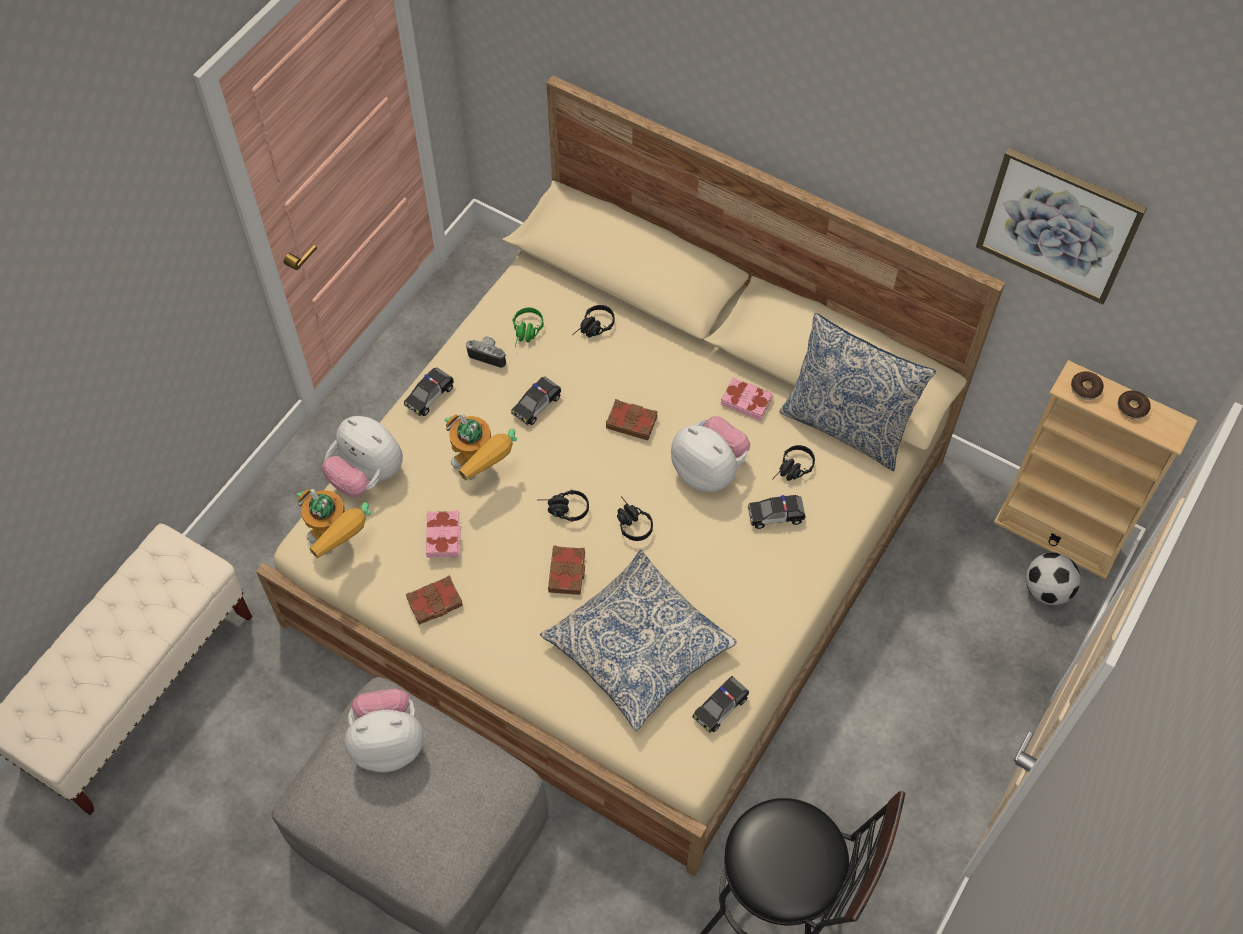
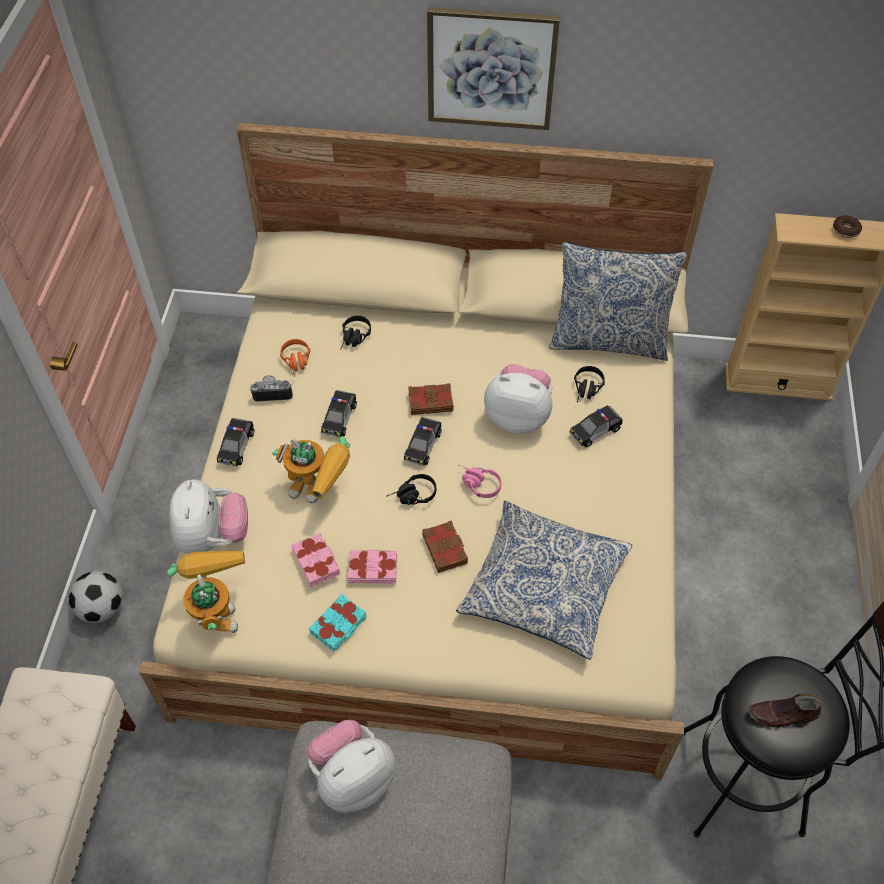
camera: 25 degrees left, 5 degrees down
toy robot [297,489,371,558] -> toy robot turned 120 degrees counterclockwise [167,551,245,633]
plush toy [322,416,403,497] -> plush toy turned 105 degrees counterclockwise [169,479,248,554]
brown book [406,575,463,625] -> turquoise book [309,594,367,652]
green headphones [513,307,544,347] -> orange headphones [280,339,310,377]
black headphones [617,497,653,541] -> pink headphones [459,465,502,498]
toy car [692,676,749,733] -> toy car moved to [404,417,442,466]
pink book [721,377,773,421] -> pink book moved to [348,550,397,584]
picture [976,148,1147,305] -> picture moved to [427,7,560,130]
football [1026,552,1080,605] -> football moved to [69,571,123,623]
donut [1071,371,1104,400] -> none
none -> brown shoe [748,693,822,728]

